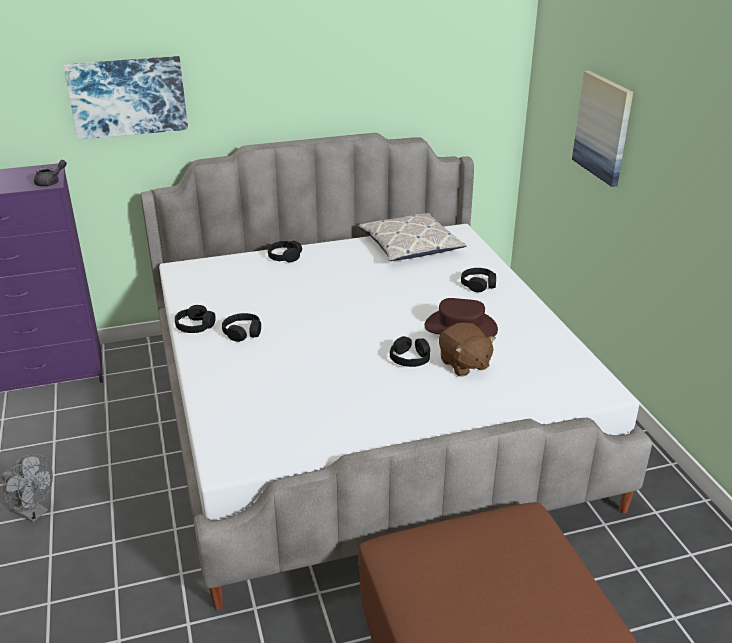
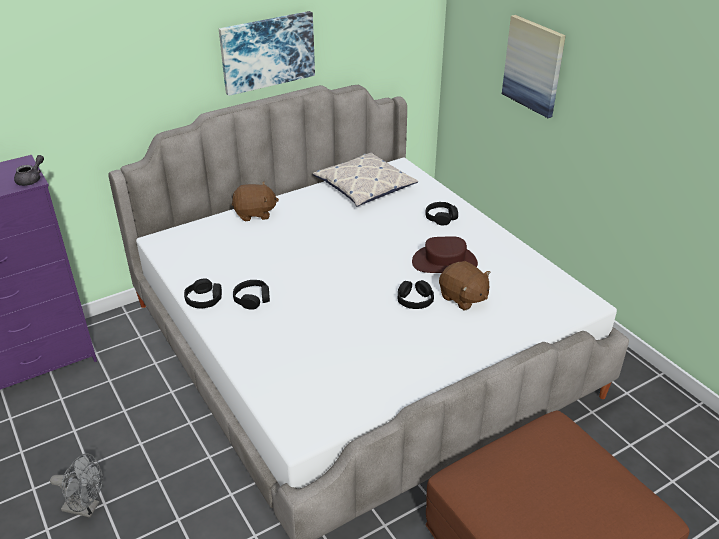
camera: 15 degrees left, 5 degrees up
picture [64,56,188,140] -> picture moved to [219,11,315,96]
black headphones [268,240,302,263] -> brown plush toy [232,182,279,221]

